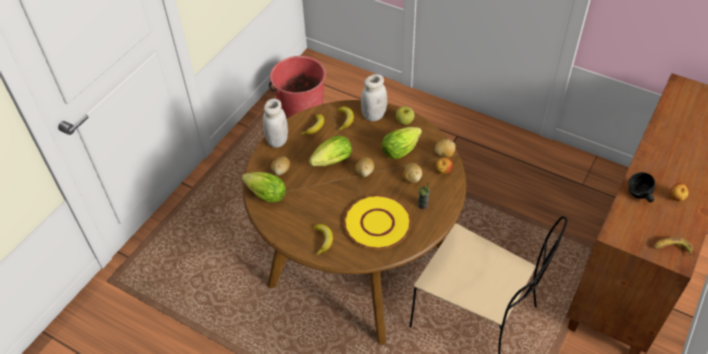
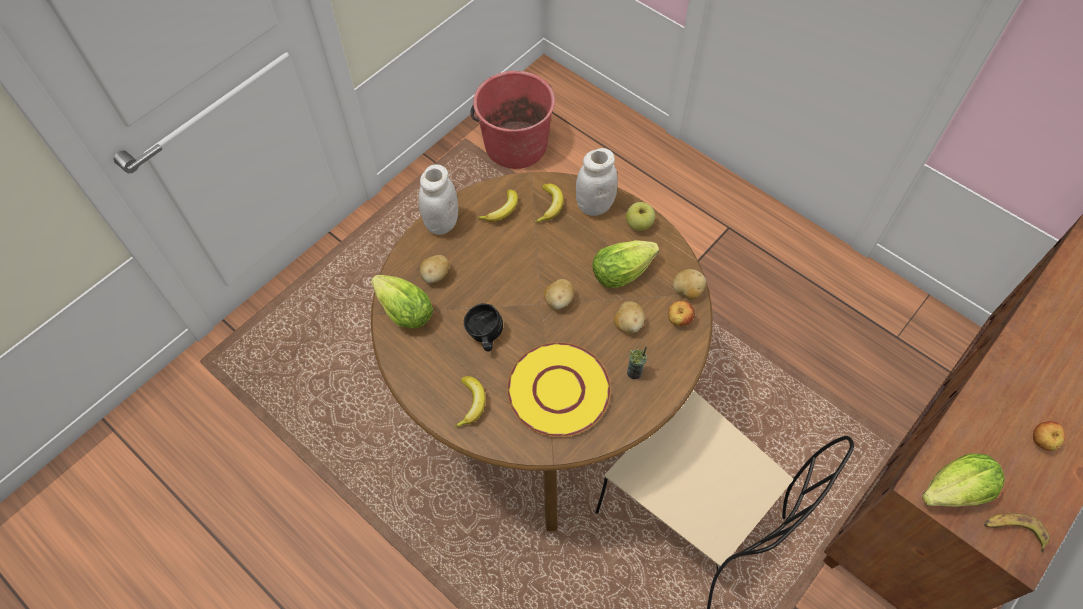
camera: 10 degrees right, 10 degrees up
lettuce [309,136,352,166] -> lettuce moved to [922,453,1005,507]
black mug [628,172,655,202] -> black mug moved to [464,303,503,351]

